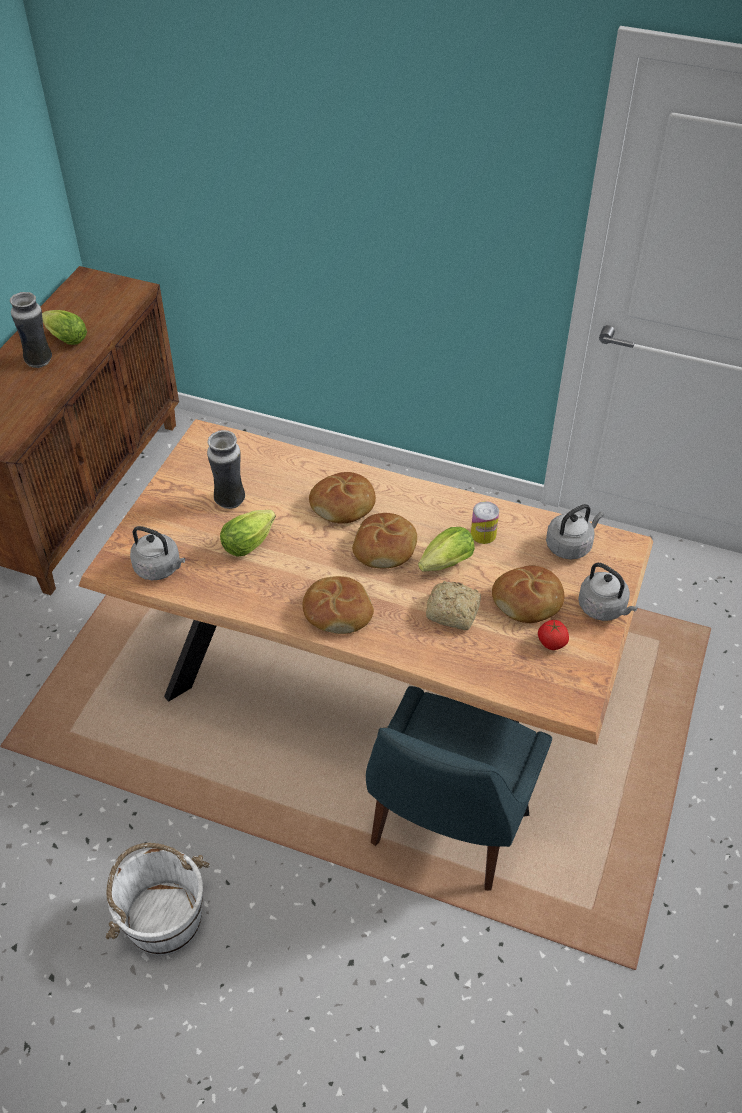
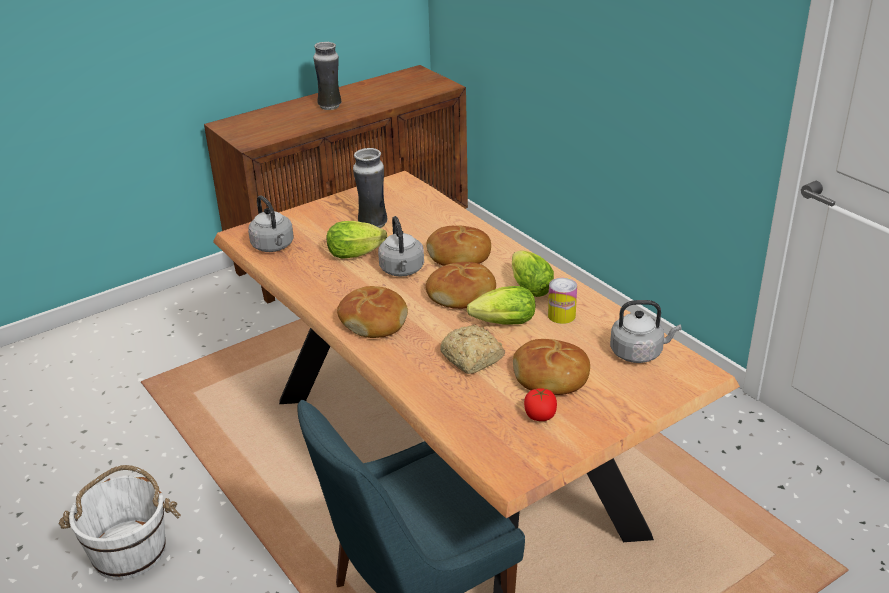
camera: 35 degrees right, 15 degrees down
lettuce [42,310,87,345] -> lettuce moved to [512,251,554,297]
grey kettle [578,563,638,621] -> grey kettle moved to [378,216,424,276]

